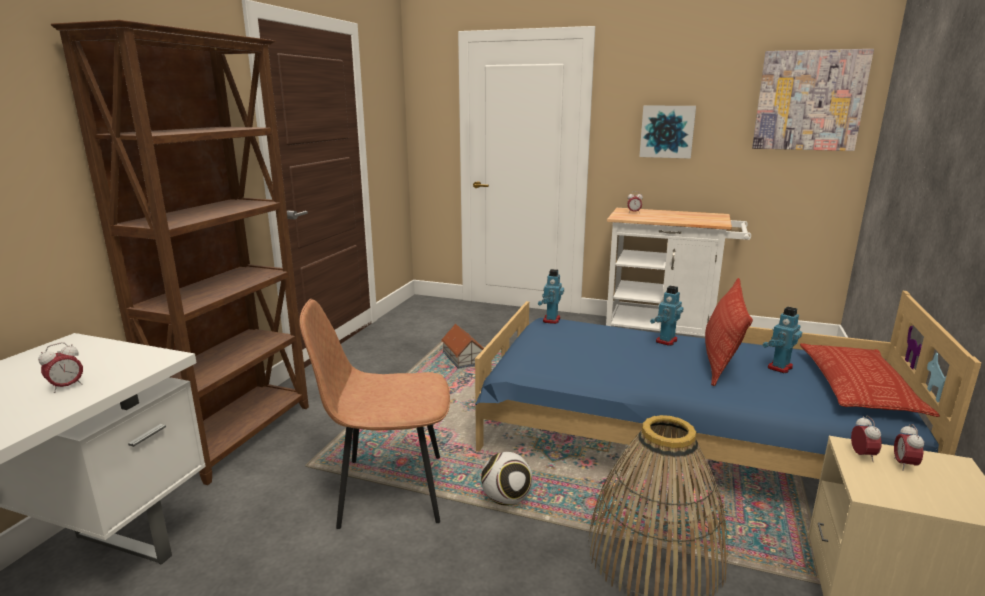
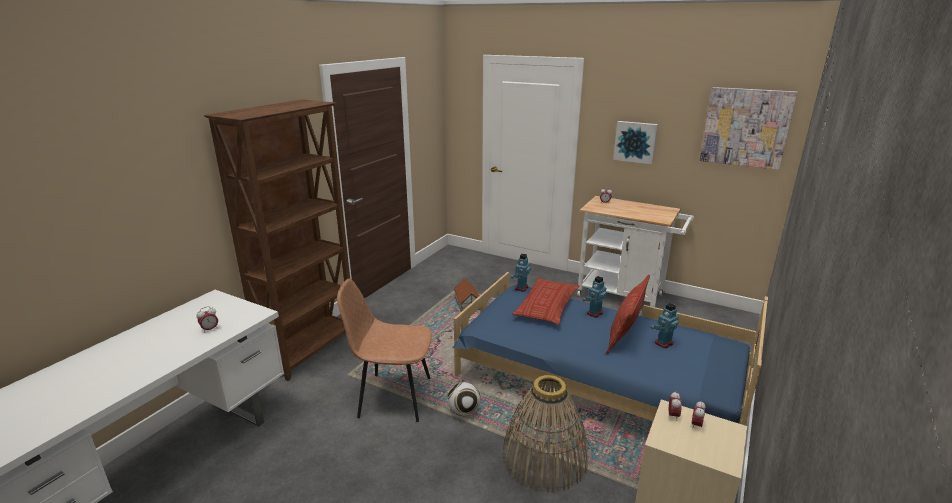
camera: 10 degrees right, 5 degrees up
pillow [800,343,940,417] -> pillow moved to [512,278,580,325]

